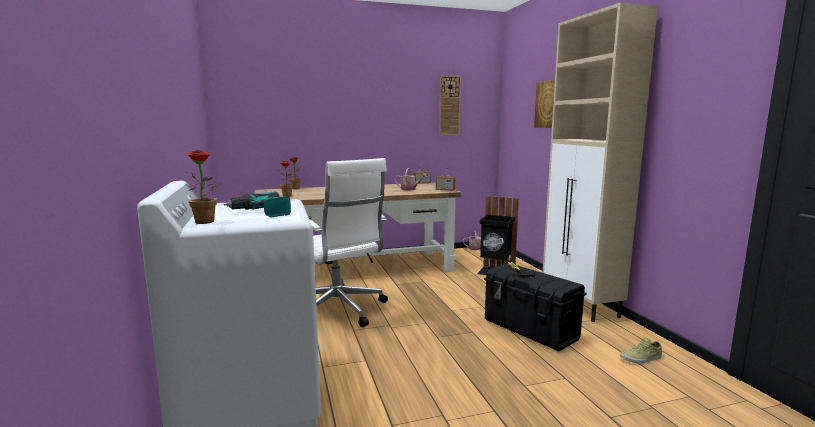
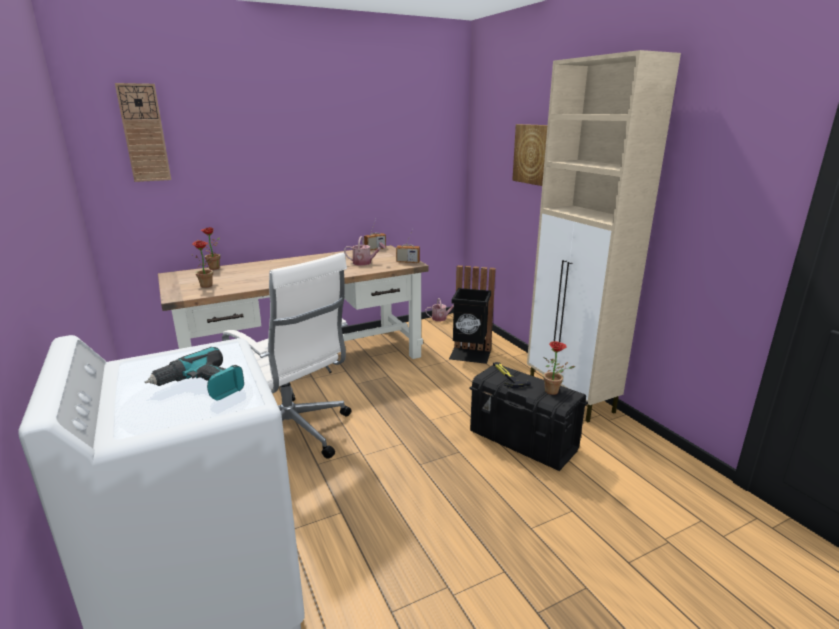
camera: 10 degrees left, 10 degrees up
potted plant [184,150,220,224] -> potted plant moved to [543,341,575,395]
wall clock [439,75,461,135] -> wall clock moved to [115,83,171,182]
beige shoe [620,338,662,364] -> none

